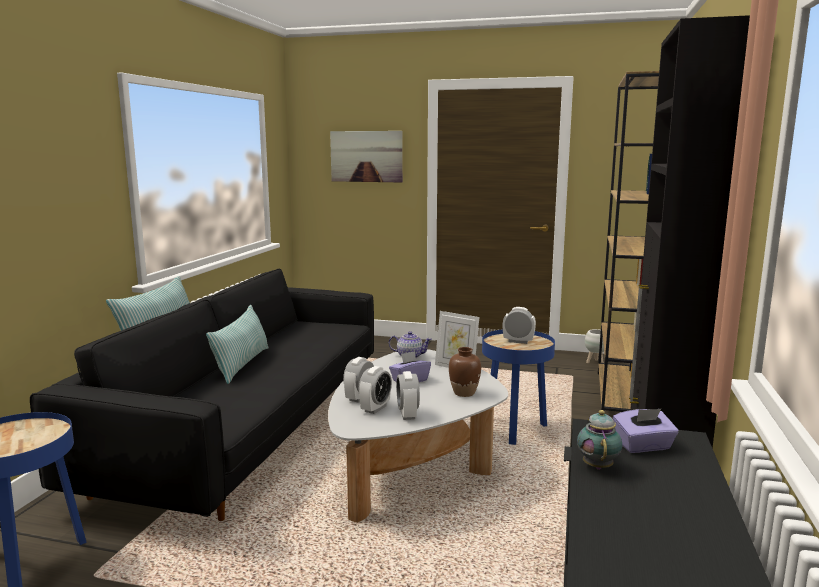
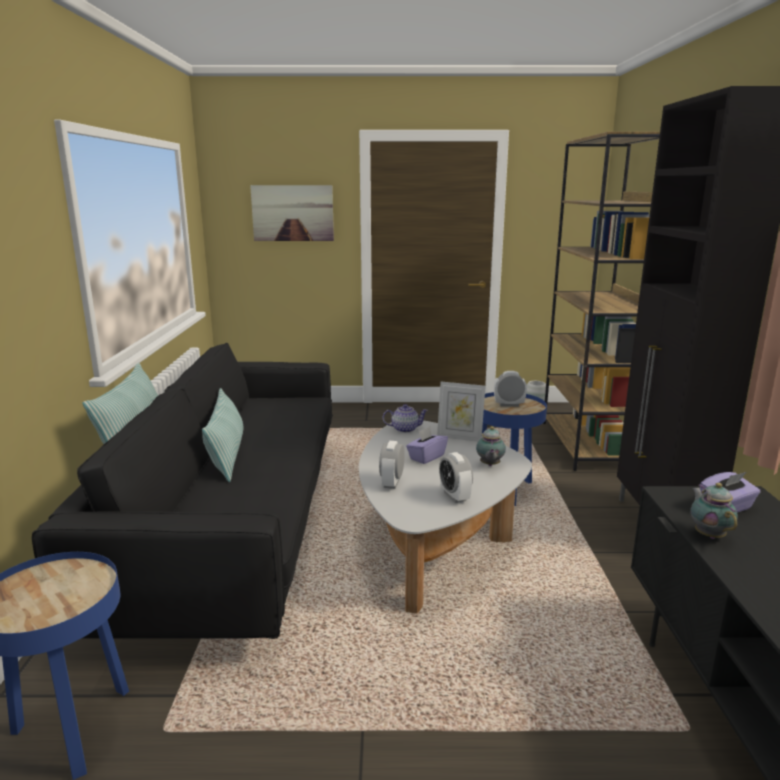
camera: 15 degrees left, 5 degrees up
alarm clock [358,366,392,414] -> none
brown vase [449,347,481,397] -> teapot [476,426,506,466]

